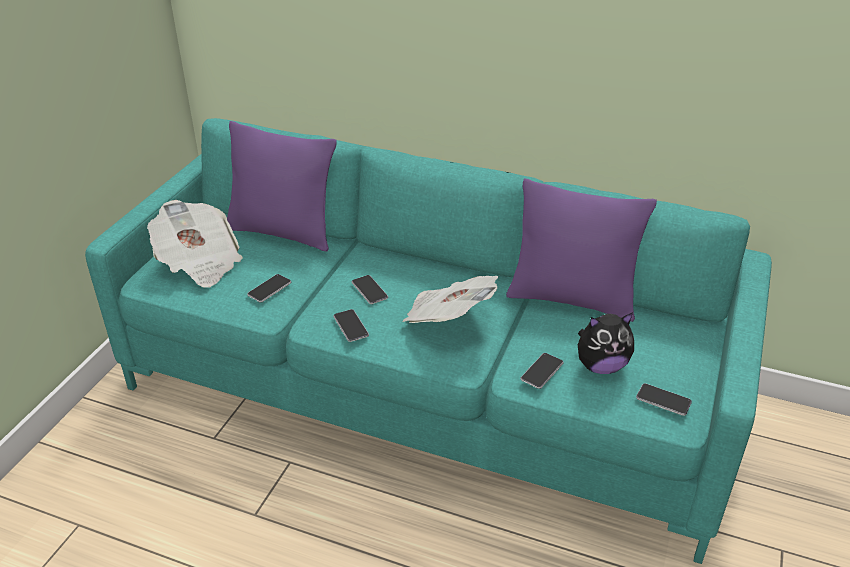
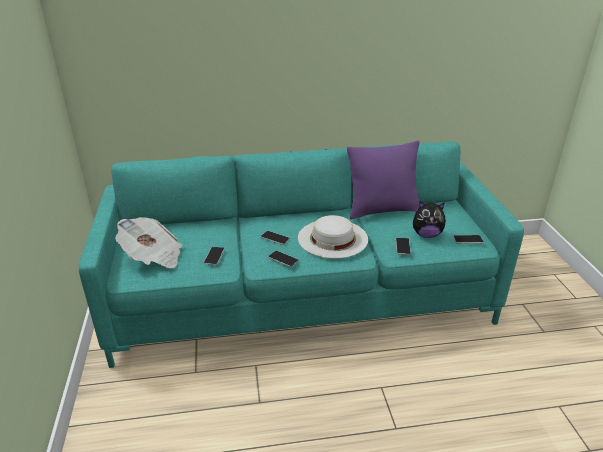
camera: 30 degrees left, 5 degrees down
purple pillow [227,121,337,252] -> none
newspaper [402,276,498,323] -> white hat [298,215,368,259]
plush toy [578,312,634,374] -> plush toy turned 45 degrees clockwise [413,201,446,238]

